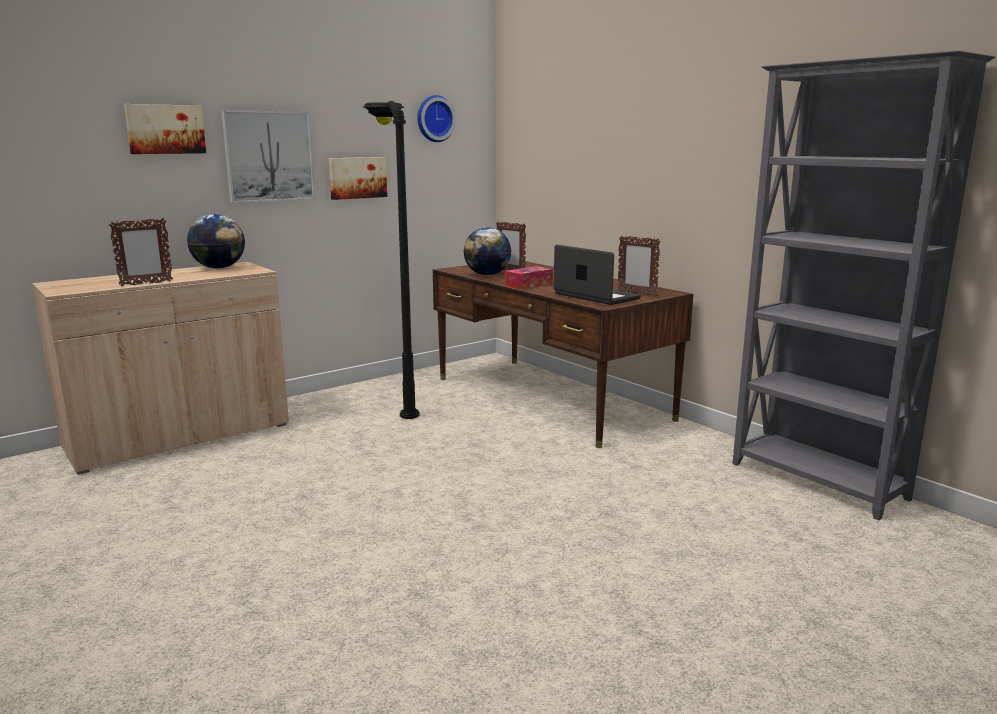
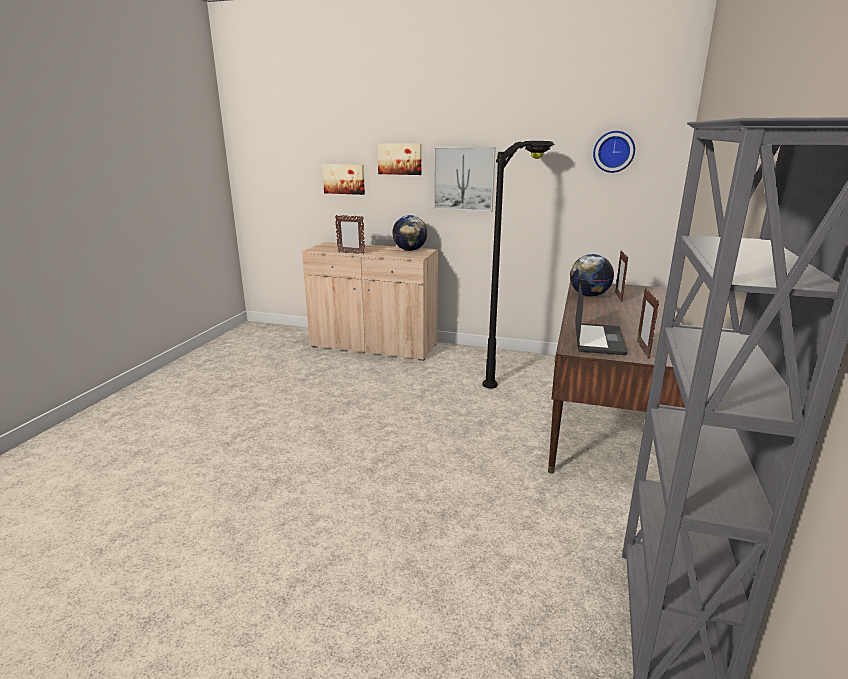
camera: 55 degrees right, 5 degrees up
picture [329,157,387,200] -> picture moved to [322,164,365,195]
tissue box [505,266,553,289] -> none

